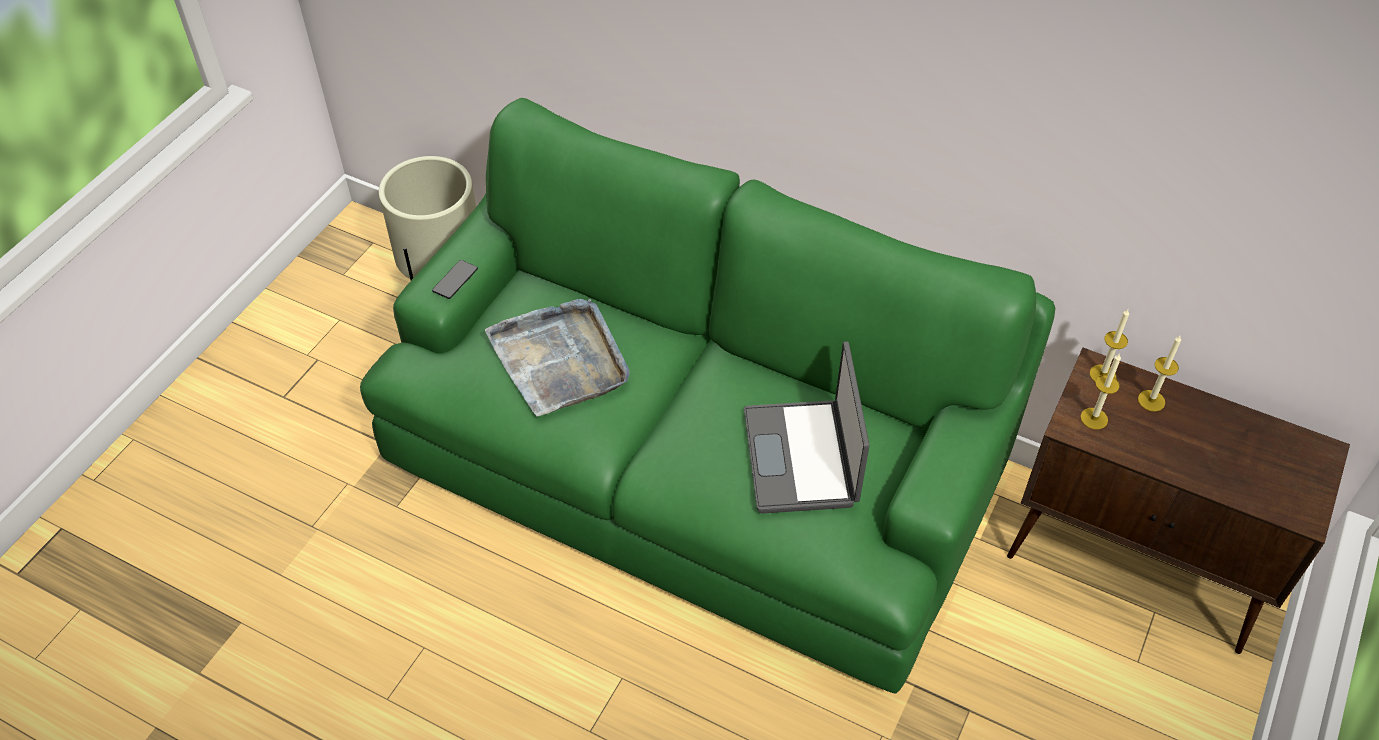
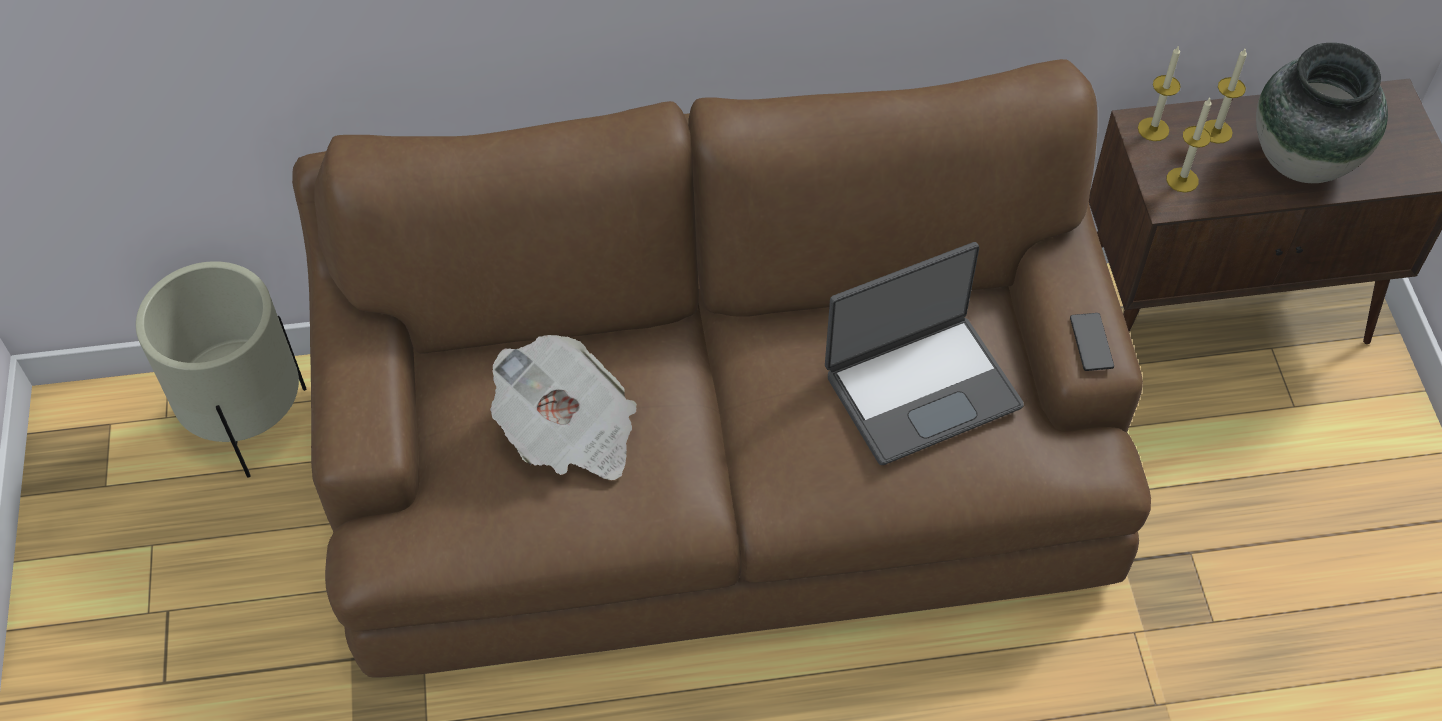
camera: 35 degrees left, 5 degrees up
green sofa [360,98,1055,693] -> brown sofa [292,59,1151,678]
phone [432,260,478,299] -> phone moved to [1070,313,1114,371]
grey tray [485,299,630,417] -> newspaper [490,335,637,480]
laptop [744,341,870,514] -> laptop turned 75 degrees counterclockwise [825,242,1024,465]
none -> vase [1256,43,1388,183]

